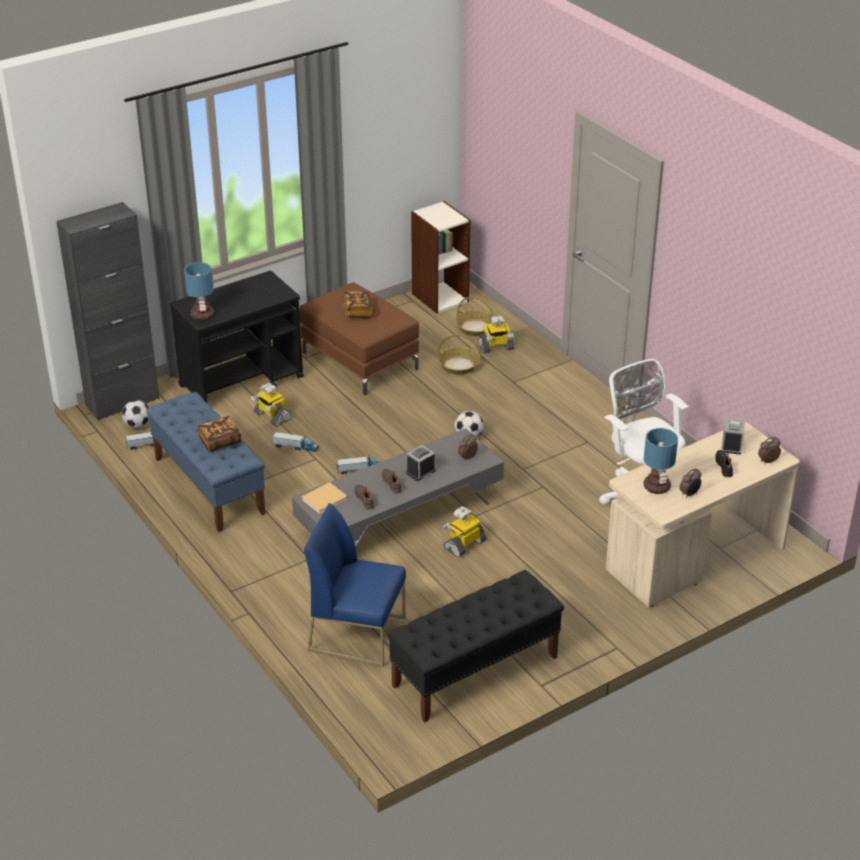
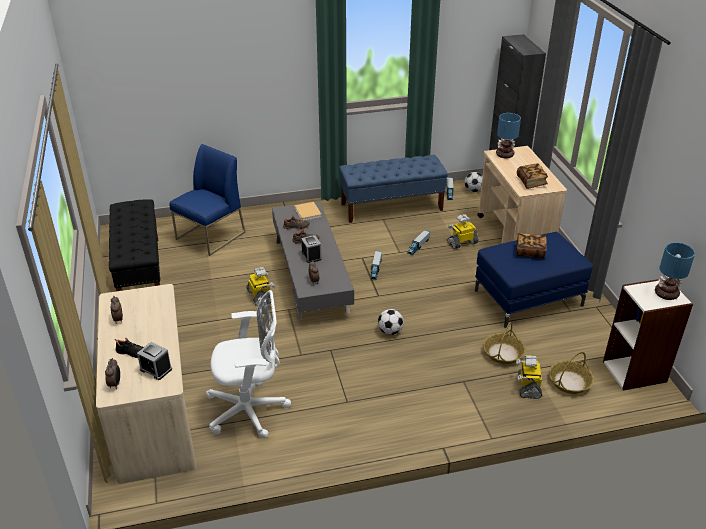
camera: 110 degrees right, 0 degrees up
black cart [170,271,304,403] -> beige cart [477,146,567,244]
book [197,416,241,452] -> book moved to [517,163,548,189]
brown ottoman [299,282,419,395] -> blue ottoman [475,232,593,328]
table lamp [643,428,678,494] -> table lamp moved to [655,242,695,300]

